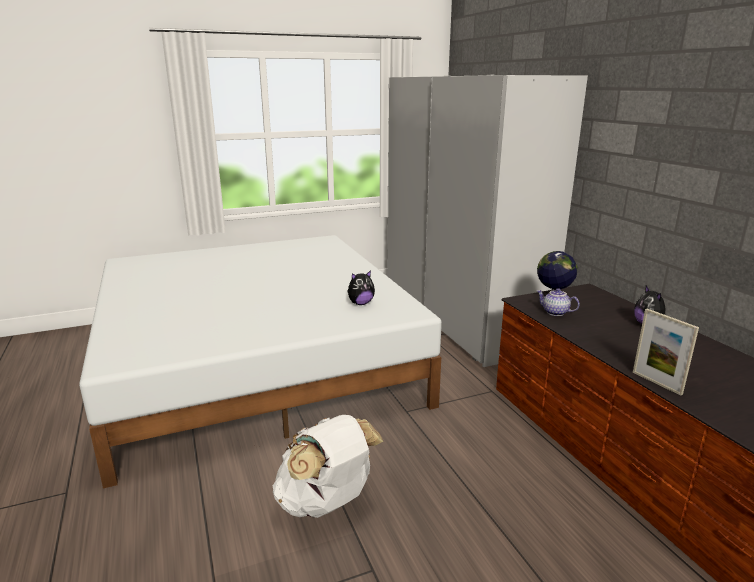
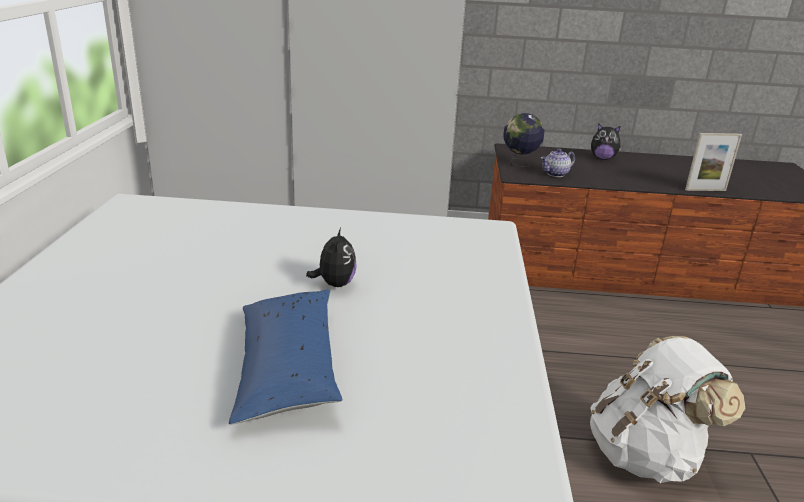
camera: 65 degrees left, 5 degrees up
plush toy [347,270,375,305] -> plush toy moved to [306,228,357,287]
none -> blue pillow [229,289,343,425]

